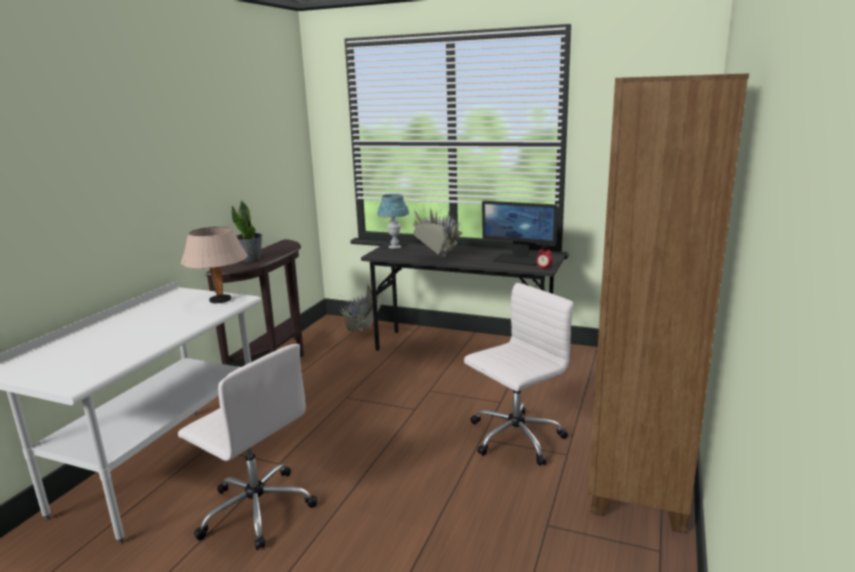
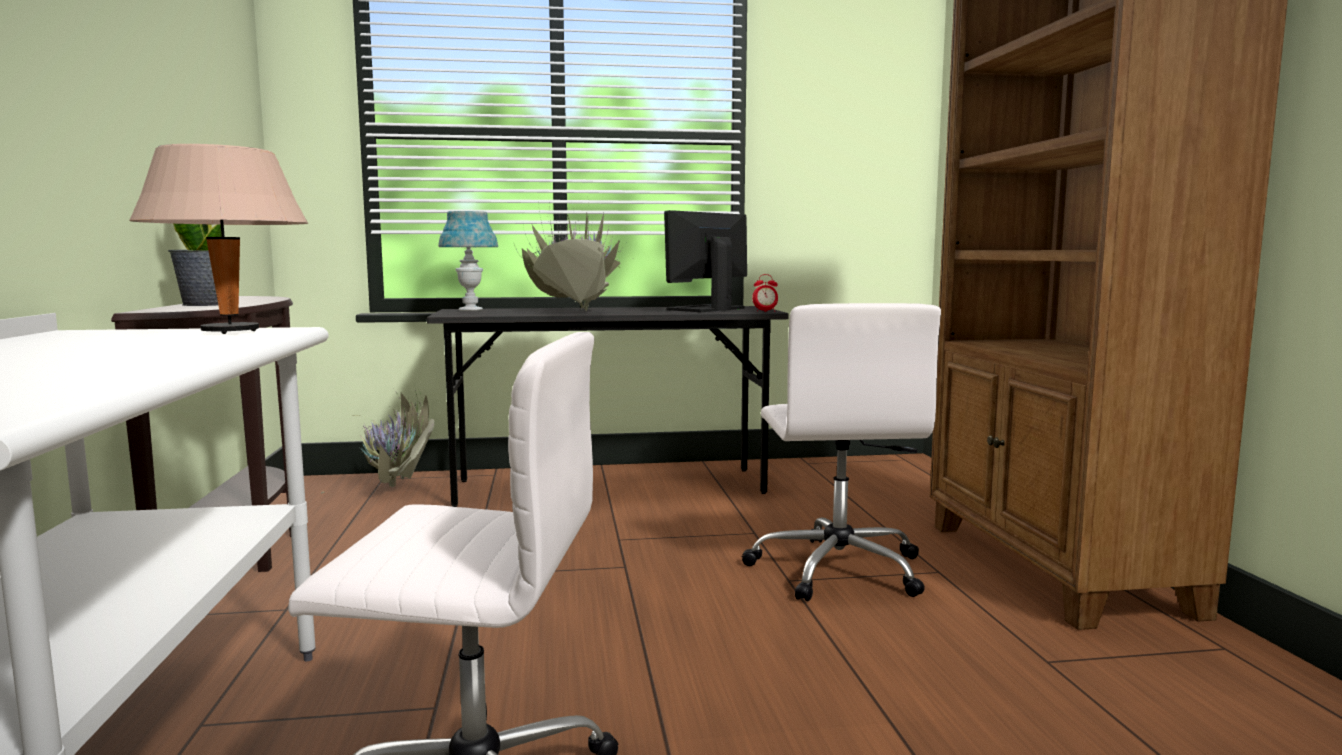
camera: 30 degrees left, 10 degrees down
white office chair [464,283,573,466] -> white office chair turned 150 degrees clockwise [742,303,941,601]
monitor [482,201,558,266] -> monitor turned 135 degrees clockwise [664,210,747,312]

